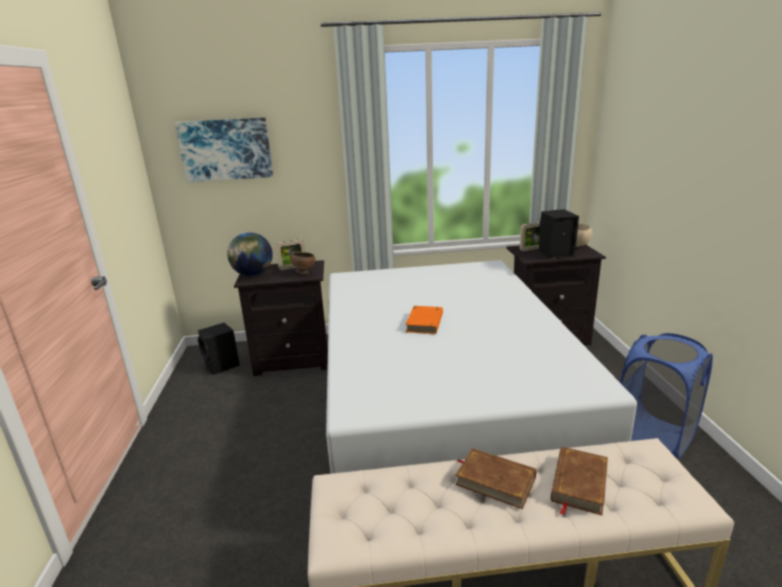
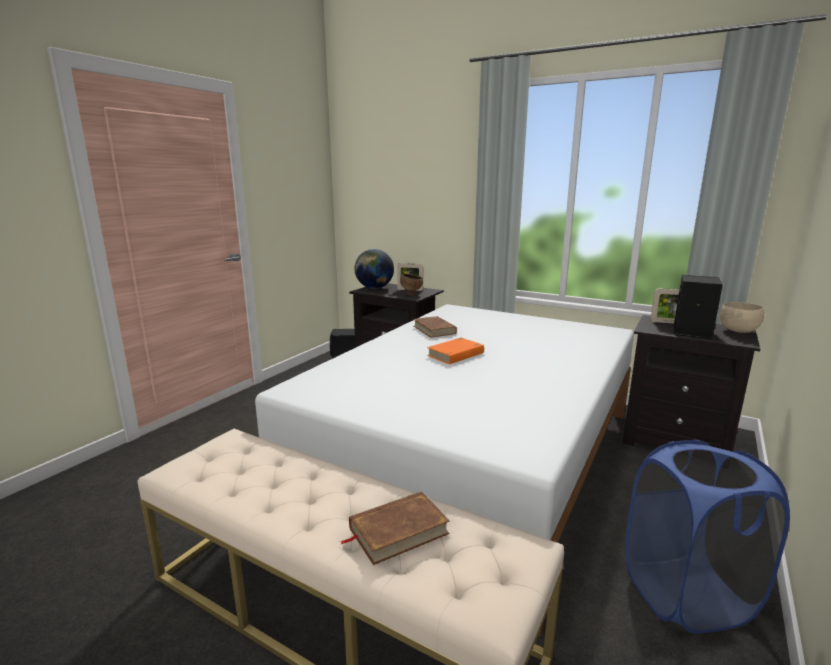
camera: 35 degrees right, 5 degrees down
picture [175,117,273,182] -> none
brown book [455,448,537,509] -> brown book moved to [413,316,457,338]

